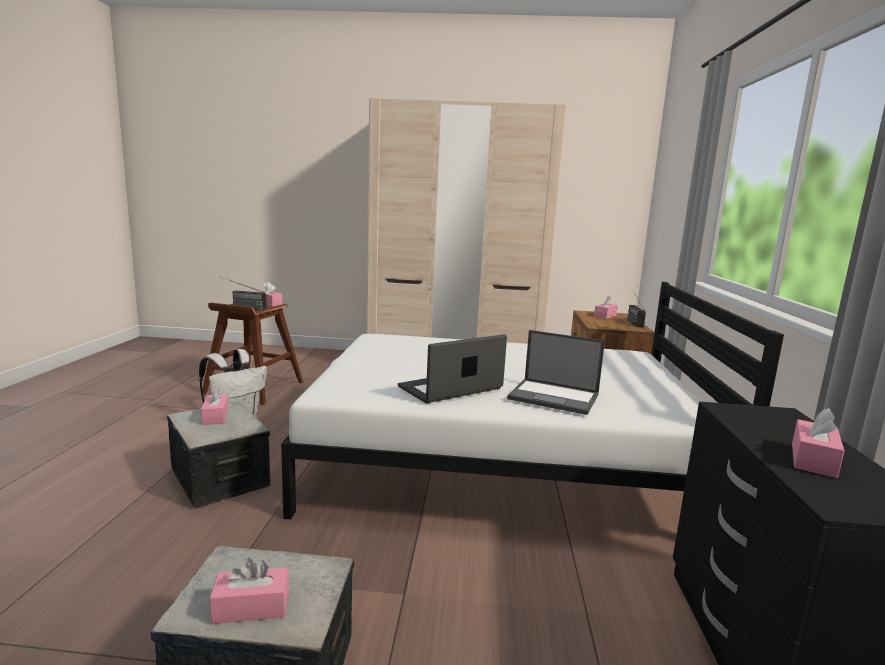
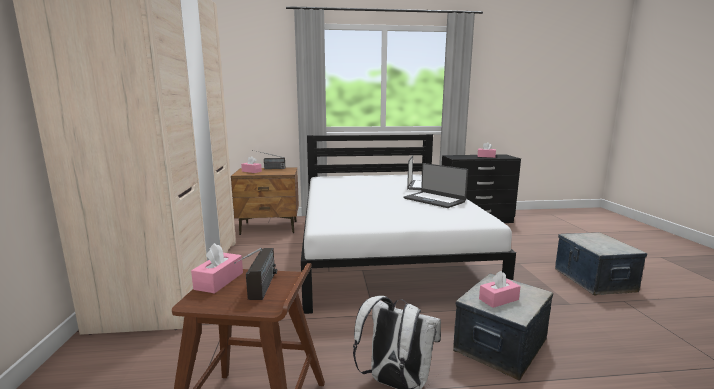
camera: 100 degrees left, 0 degrees up
pink tissue box [210,558,289,624] -> none

